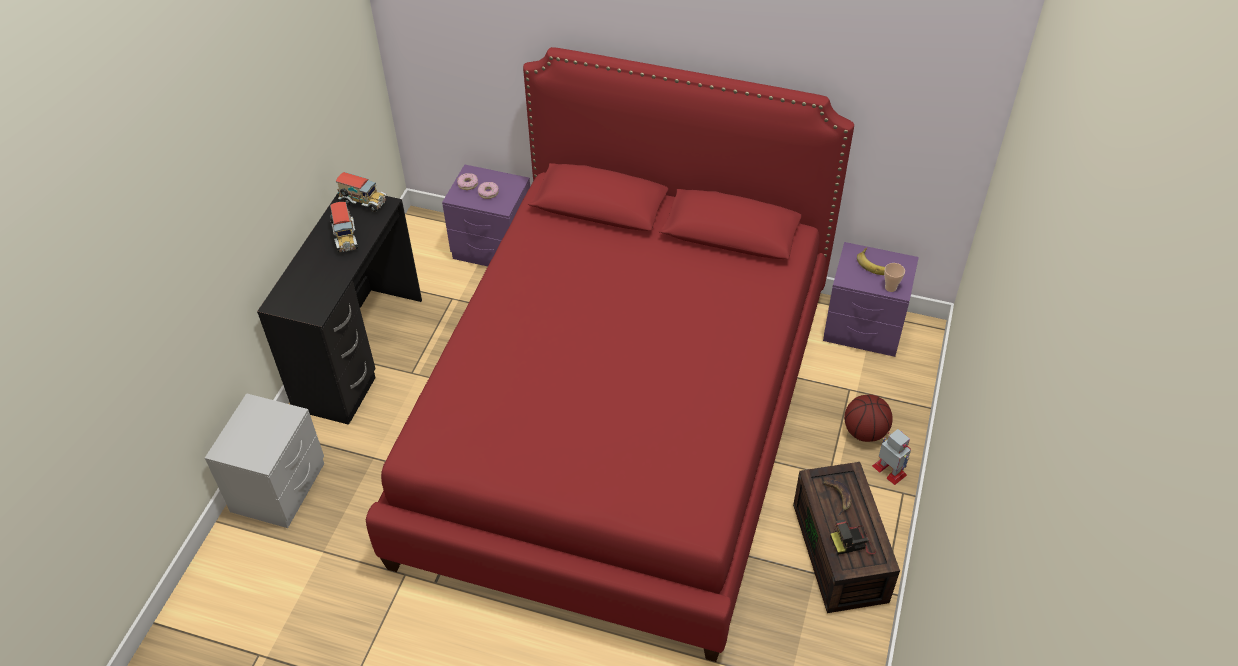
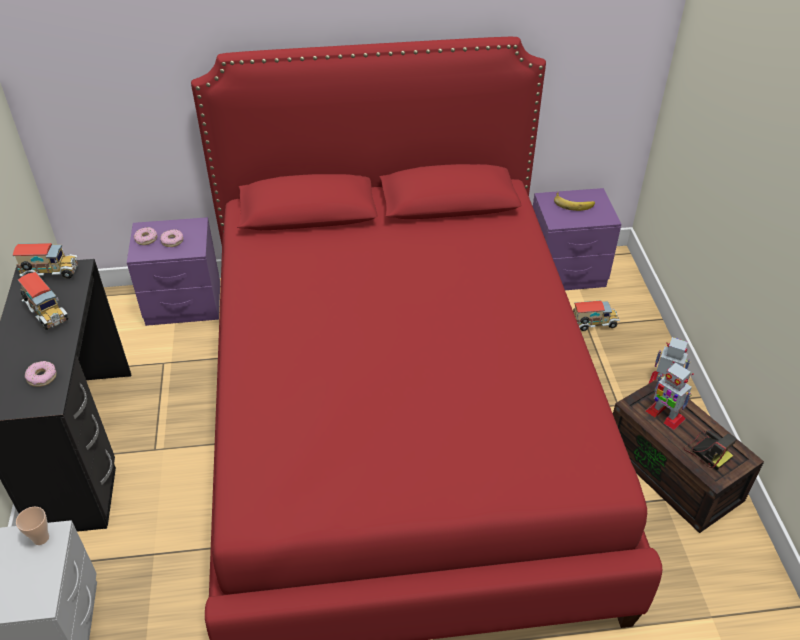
camera: 25 degrees left, 5 degrees down
banana [822,479,852,516] -> toy robot [646,361,694,430]
camera [830,520,876,555] -> camera turned 90 degrees counterclockwise [684,429,737,470]
basketball [844,395,893,442] -> none
cup [884,263,905,292] -> cup moved to [16,507,49,545]
none -> donut [25,361,57,387]
none -> toy truck [573,301,620,331]

